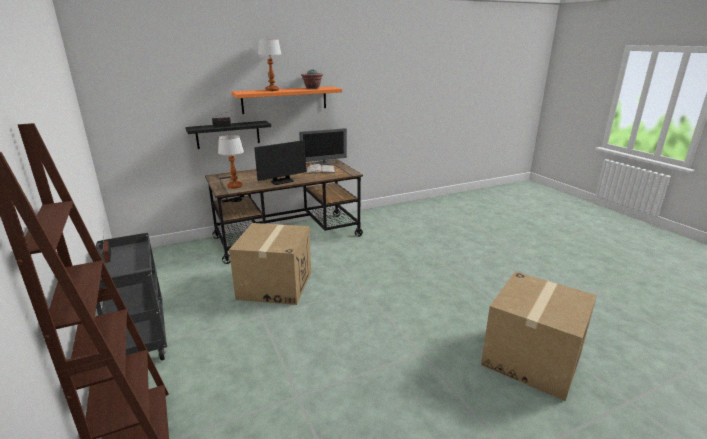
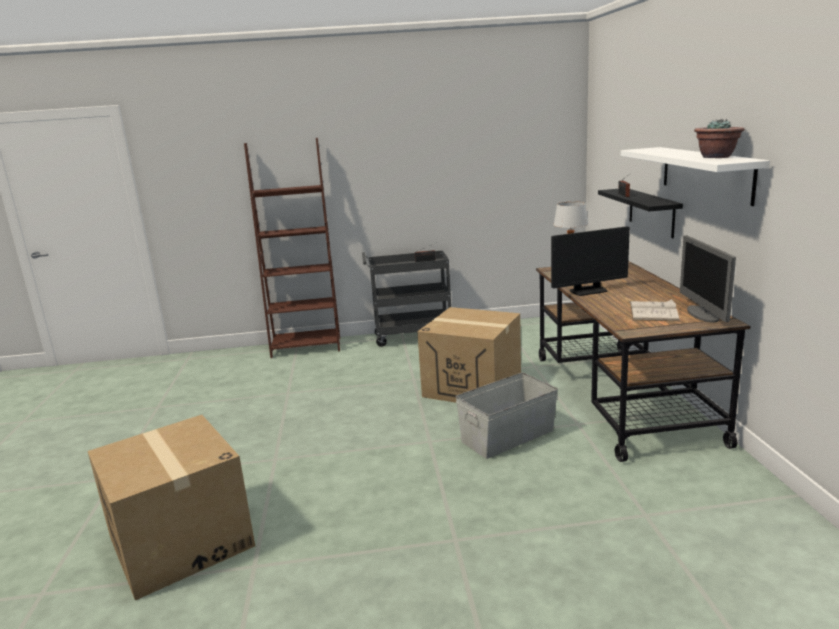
camera: 110 degrees right, 5 degrees down
orange shelf [231,86,342,114] -> white shelf [621,147,770,206]
monitor [254,140,306,185] -> monitor turned 90 degrees counterclockwise [551,226,630,296]
table lamp [258,39,282,91] -> none
none -> grey storage box [456,373,558,459]

